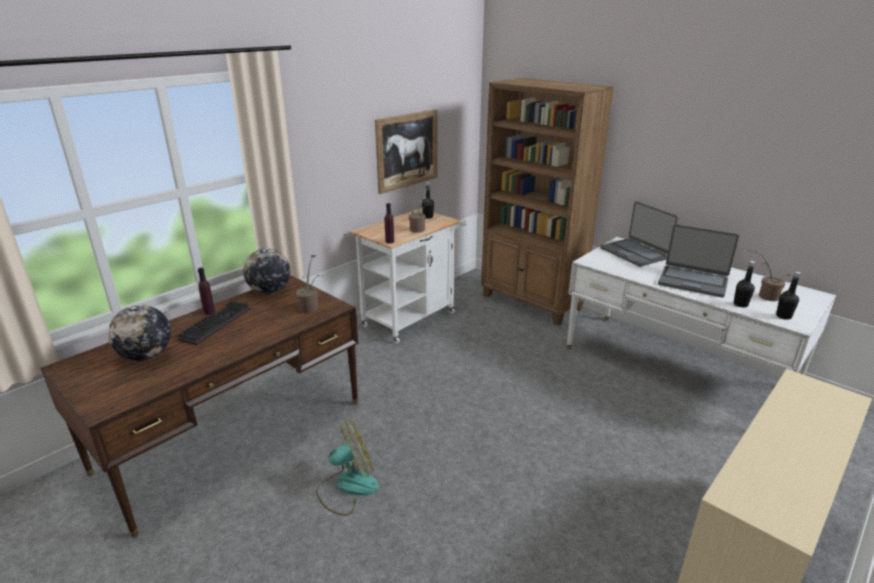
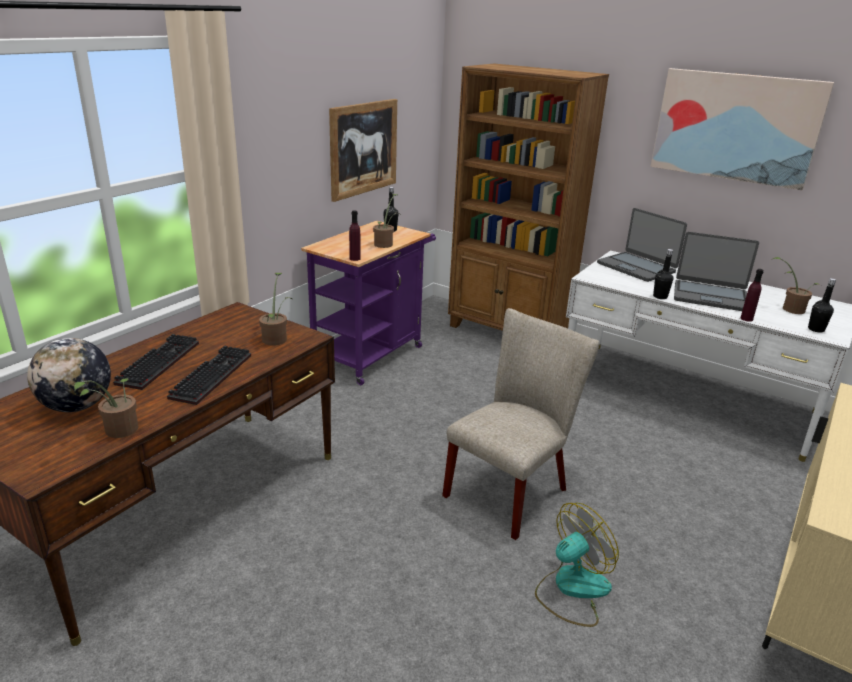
camera: 10 degrees left, 0 degrees up
purple bottle [198,268,215,315] -> purple bottle moved to [741,269,764,322]
globe [243,248,290,294] -> none
fan [316,420,379,516] -> fan moved to [535,503,619,627]
white cart [351,208,466,343] -> purple cart [301,221,436,385]
black bottle [734,261,755,307] -> black bottle moved to [653,249,673,299]
none -> potted plant [74,378,138,438]
none -> keyboard [167,346,251,405]
none -> beige chair [442,308,600,540]
none -> picture [650,68,834,190]

